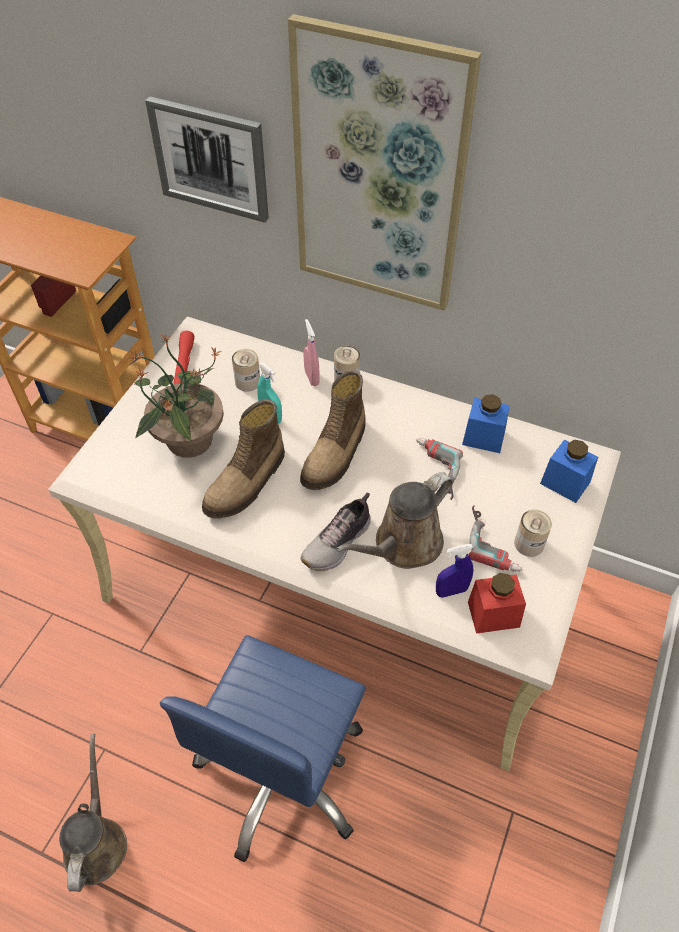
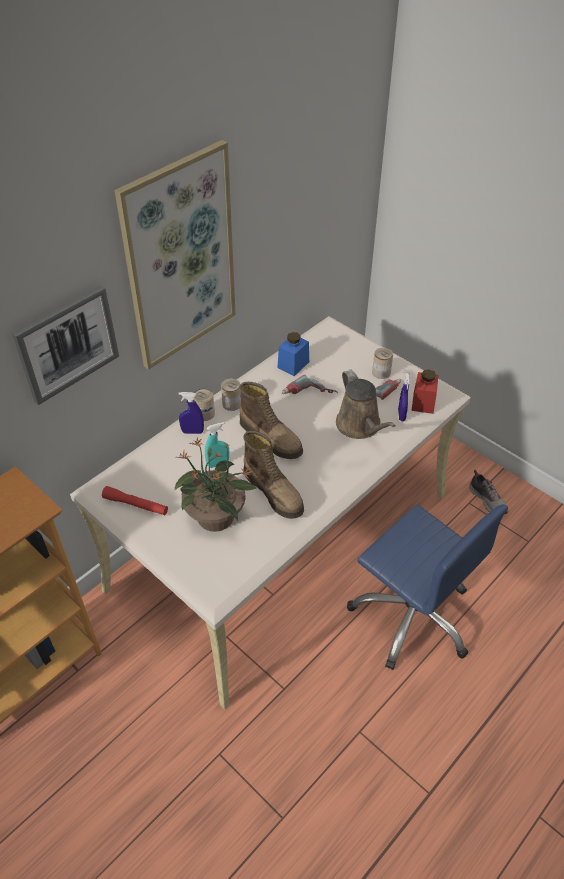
camera: 70 degrees left, 5 degrees down
brown watering can [59,734,127,892] -> none
can [232,349,260,392] -> can moved to [221,379,241,411]
shoe [300,492,371,571] -> shoe moved to [469,470,508,514]
pink spray bottle [303,319,320,386] -> blue spray bottle [179,392,204,434]
blue jar [540,440,598,503] -> none

